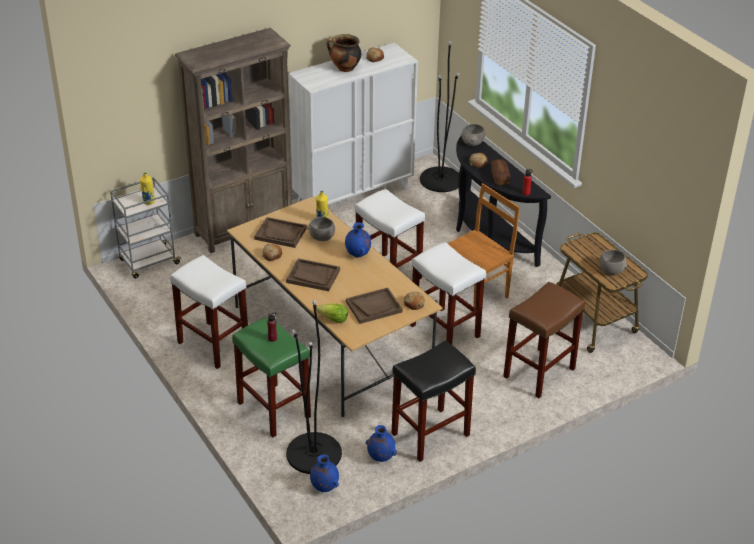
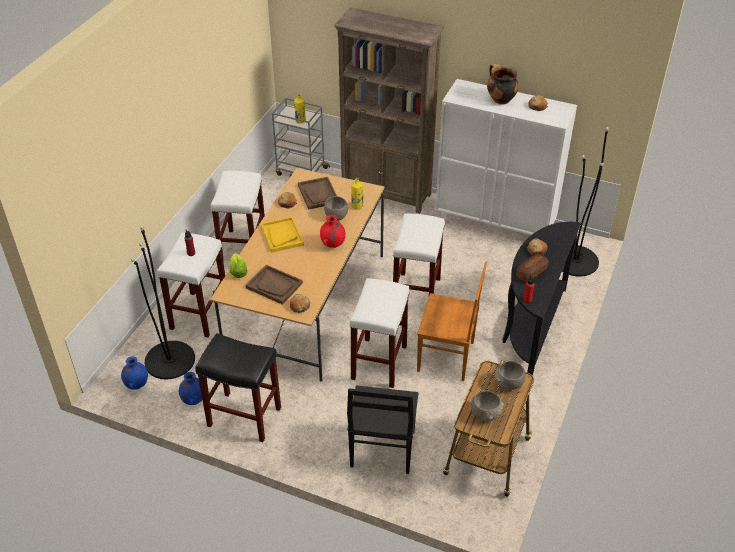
camera: 55 degrees right, 5 degrees up
green stool [232,317,311,438] -> white stool [157,233,225,338]
brown tray [286,258,340,291] -> yellow tray [261,217,304,253]
blue vase [345,222,371,257] -> red vase [320,215,346,248]
grey bowl [461,124,485,146] -> grey bowl moved to [495,361,526,390]
brown stool [503,282,585,398] -> black chair [347,385,419,474]

